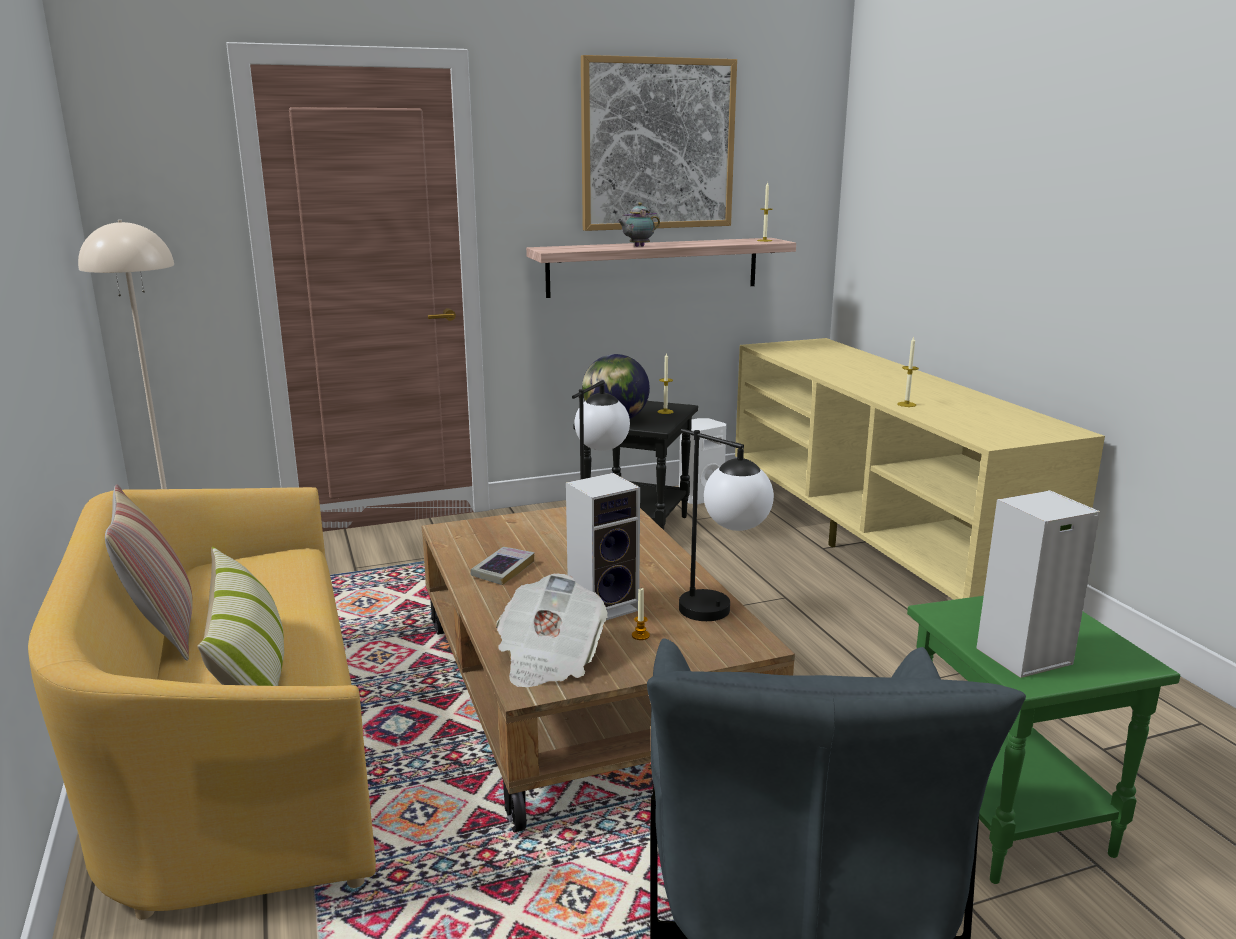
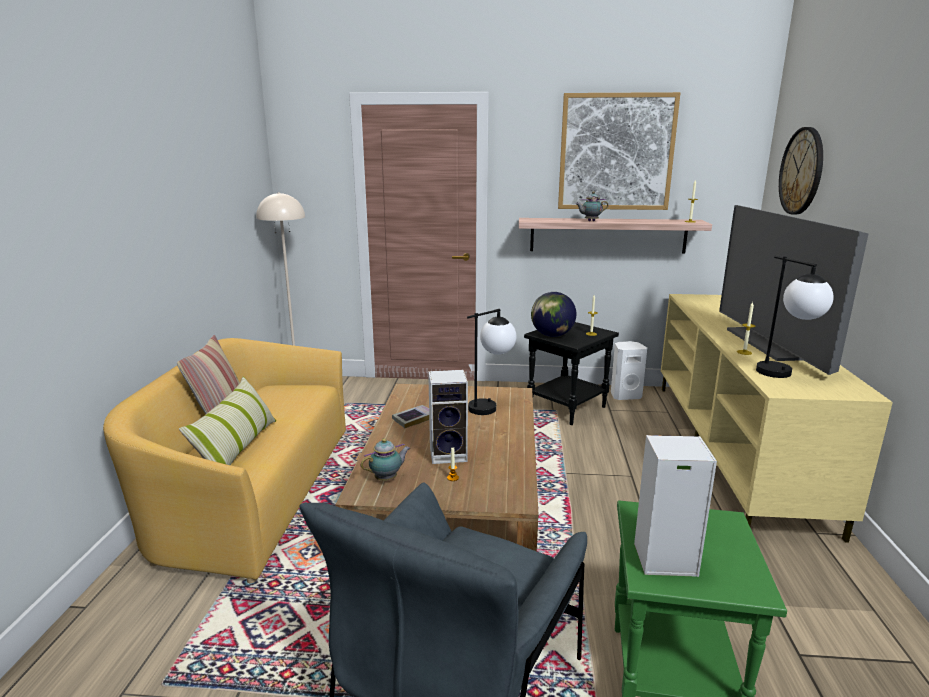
camera: 25 degrees right, 0 degrees up
newspaper [496,573,608,687] -> teapot [361,438,410,481]
table lamp [679,428,774,621] -> table lamp moved to [756,256,834,378]
none -> television [719,205,869,375]
none -> wall clock [779,127,823,215]

